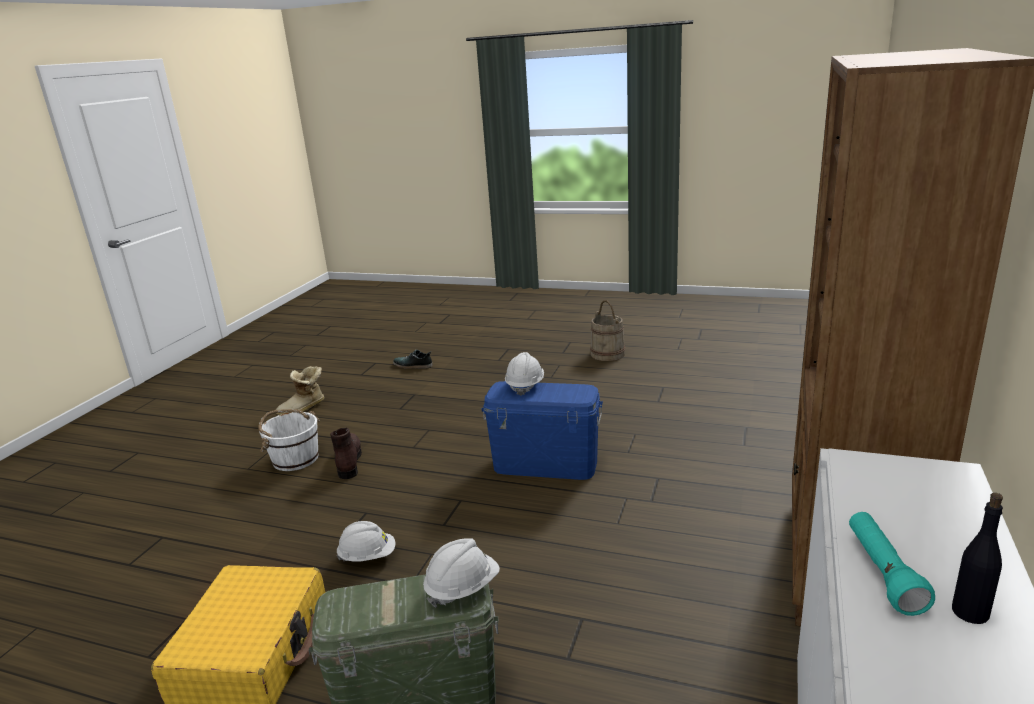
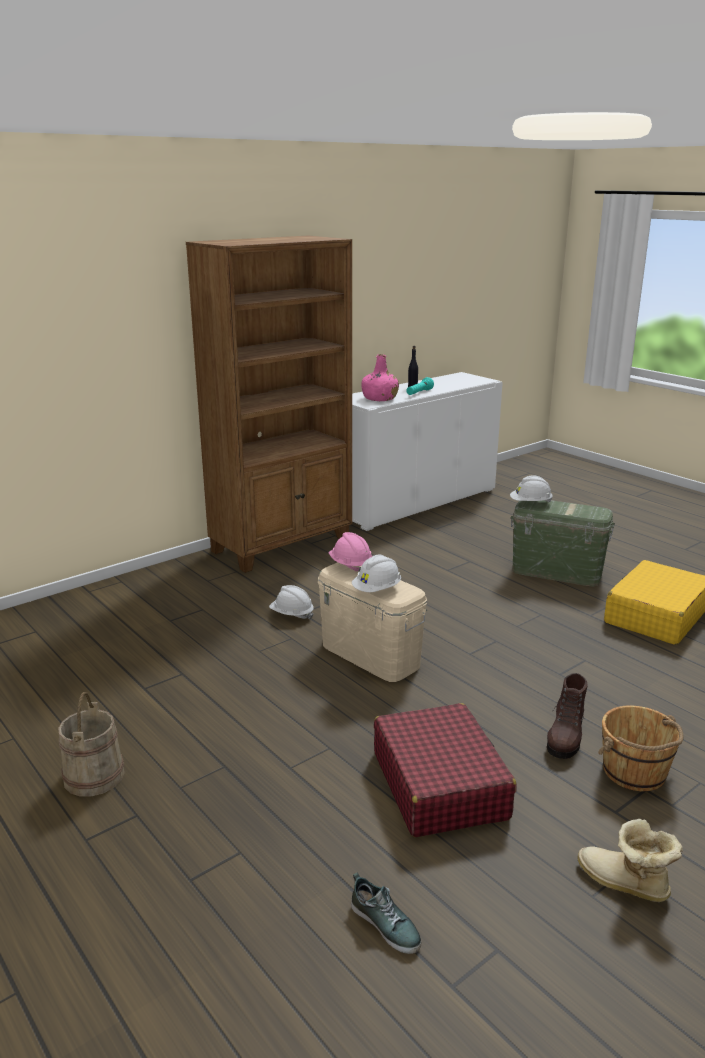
camera: 150 degrees left, 0 degrees up
white bucket [258,409,320,471] -> brown bucket [598,705,684,791]
boot [276,366,325,415] -> boot turned 135 degrees counterclockwise [578,819,683,902]
white hard hat [336,521,395,562] -> white hard hat moved to [269,585,314,619]
blue storage box [481,381,603,480] -> beige storage box [318,562,427,682]
none -> pink hard hat [329,532,372,572]
none -> pink bottle [362,354,399,401]
none -> red suitcase [374,703,517,837]

